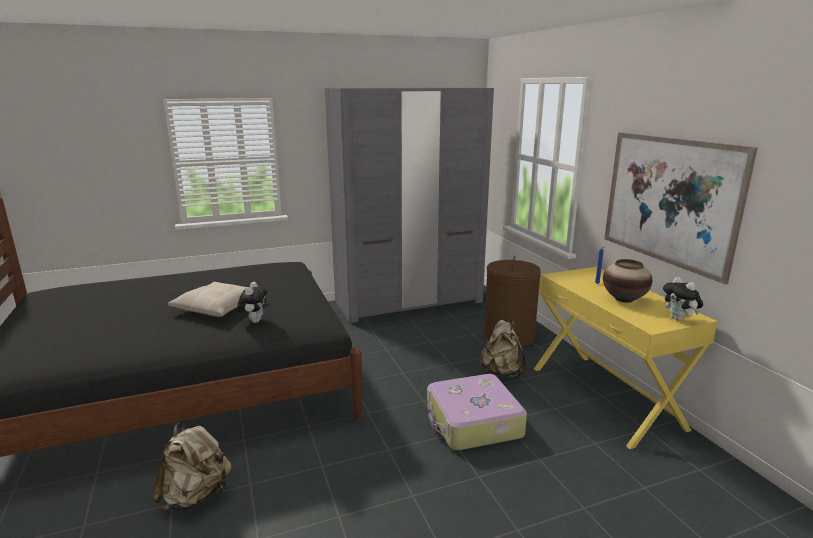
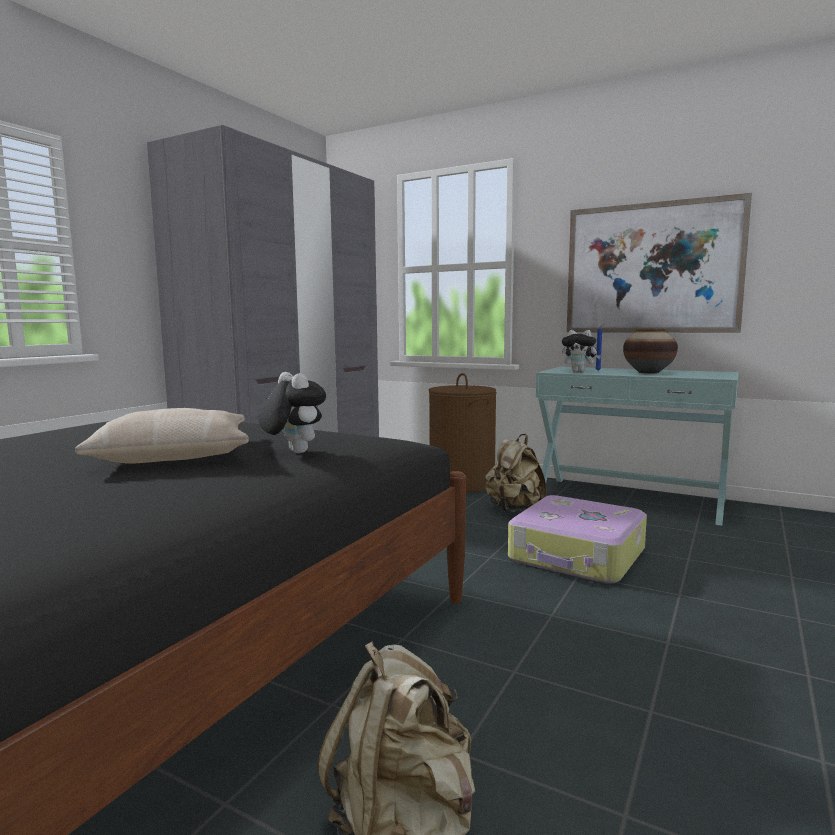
camera: 40 degrees left, 10 degrees down
yellow console table [534,267,718,449] -> turquoise console table [536,367,739,526]
plush toy [663,277,703,321] -> plush toy moved to [562,330,601,372]

